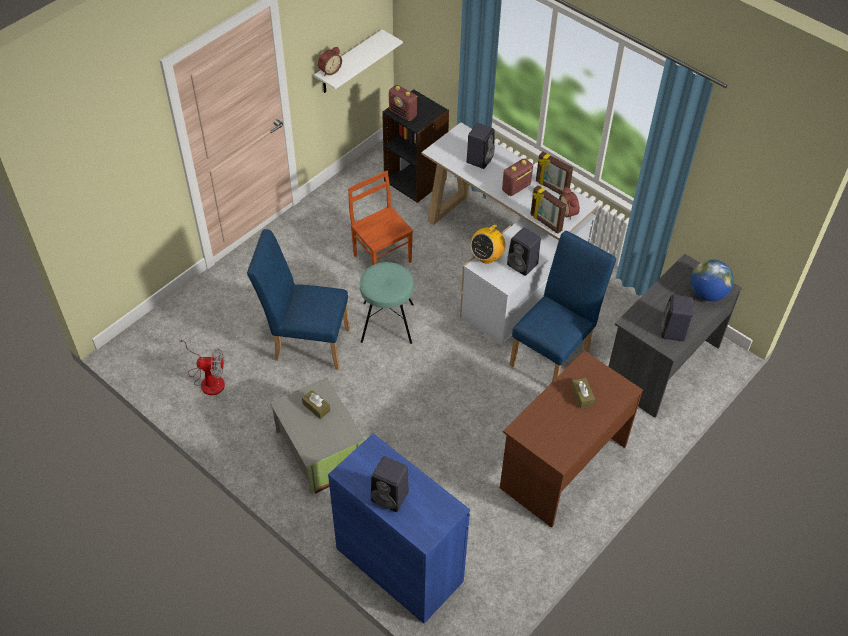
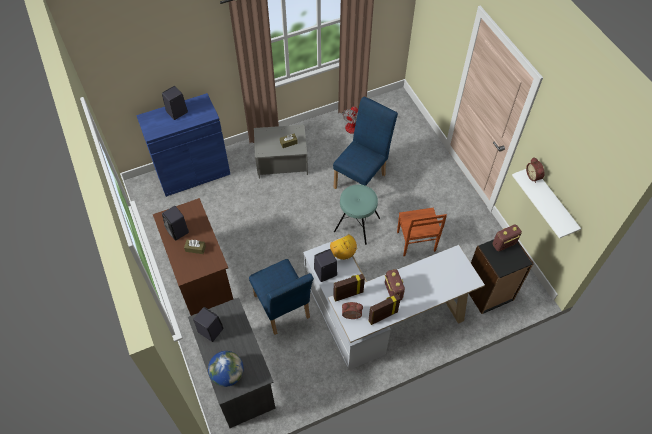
camera: 115 degrees right, 5 degrees up
brown chair [348,171,413,265] -> brown chair turned 90 degrees clockwise [397,208,447,256]
black speaker [466,123,495,169] -> black speaker moved to [162,206,189,241]

